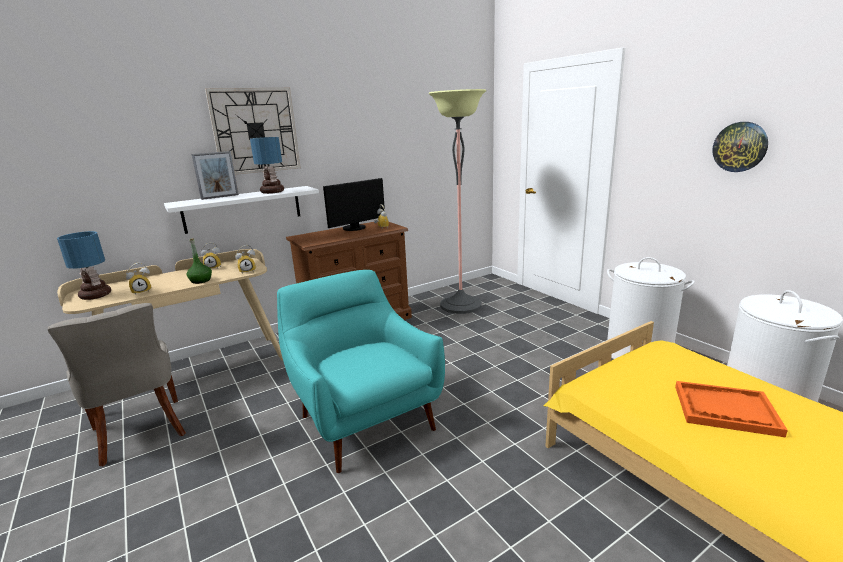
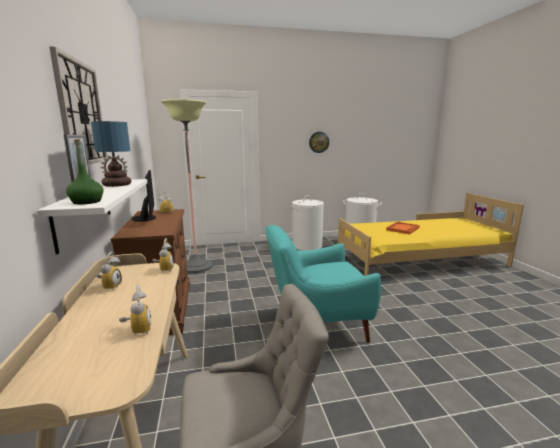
camera: 70 degrees left, 5 degrees down
table lamp [57,231,111,300] -> none
green bottle [186,238,212,284] -> green bottle moved to [66,139,104,204]

